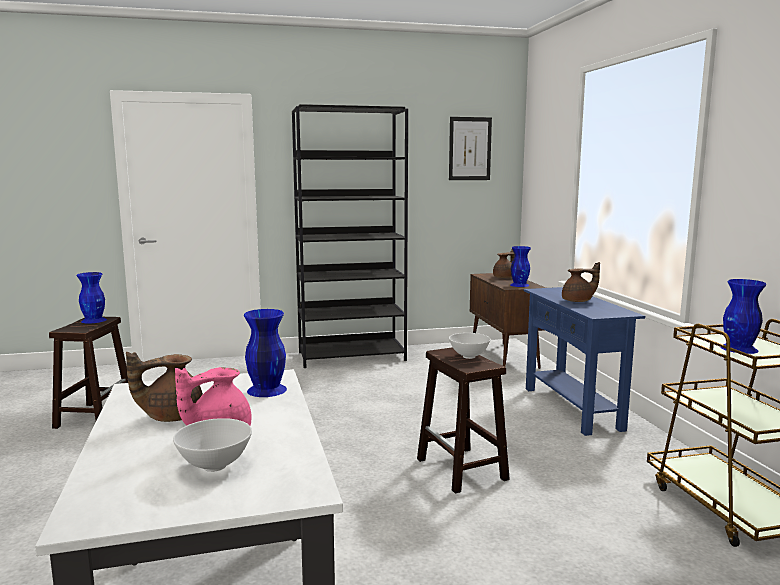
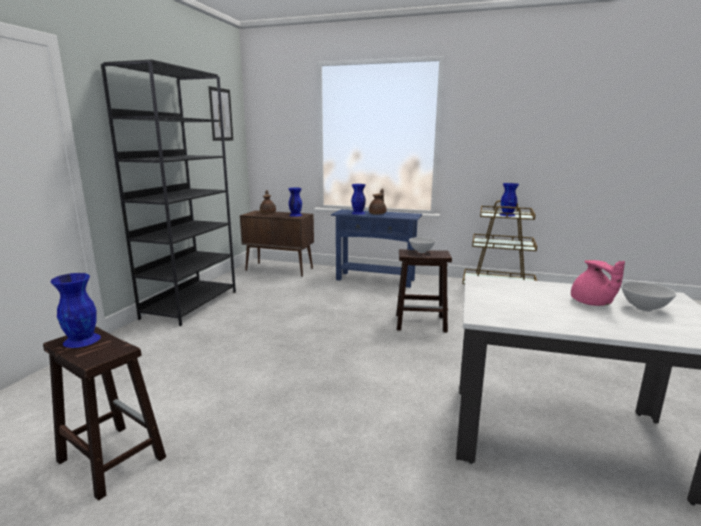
camera: 60 degrees left, 5 degrees up
brown teapot [126,352,203,422] -> none
blue vase [244,309,287,397] -> blue vase moved to [351,184,366,215]

